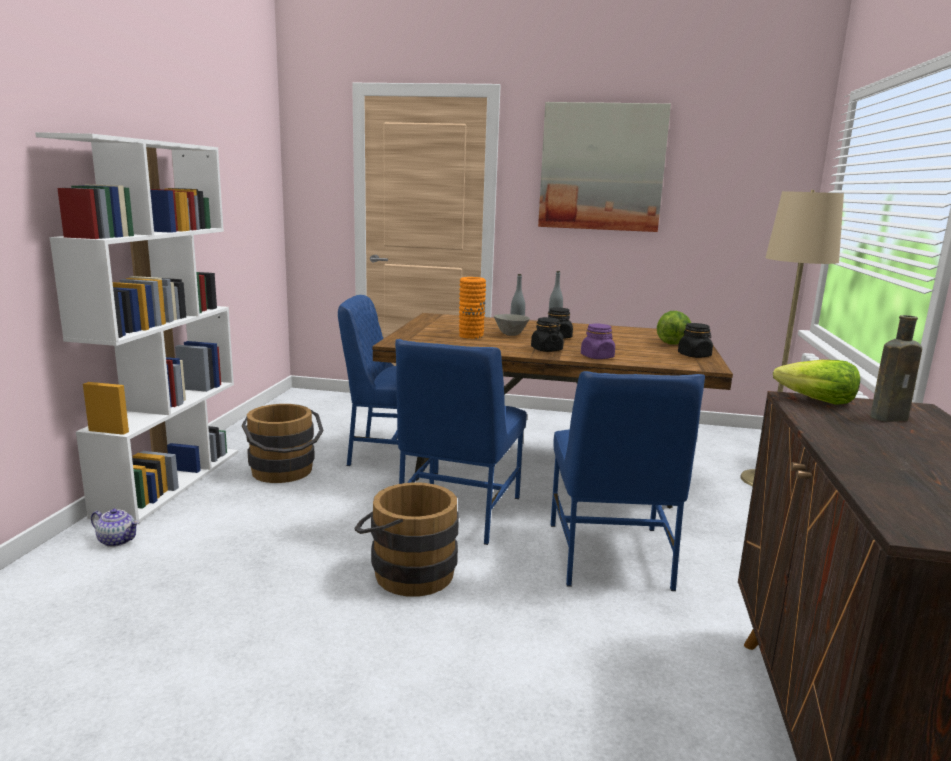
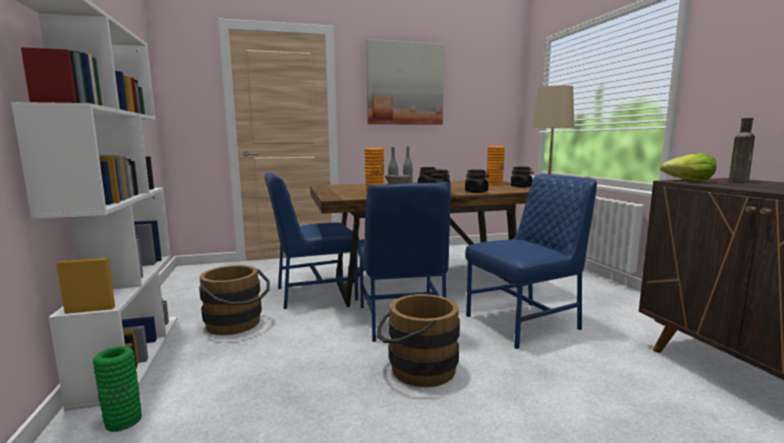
camera: 25 degrees left, 5 degrees down
teapot [91,509,139,547] -> green vase [93,346,142,432]
blue chair [550,371,705,591] -> blue chair turned 90 degrees counterclockwise [465,174,597,349]
purple jar [581,324,615,359] -> black jar [465,169,489,193]
lettuce [657,311,691,344] -> orange vase [487,146,505,185]

